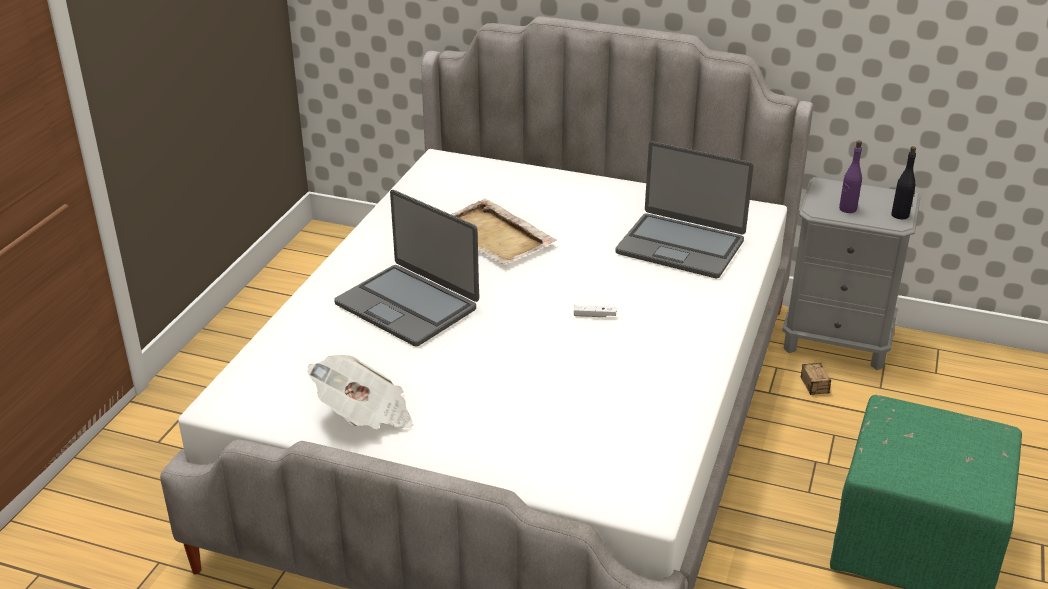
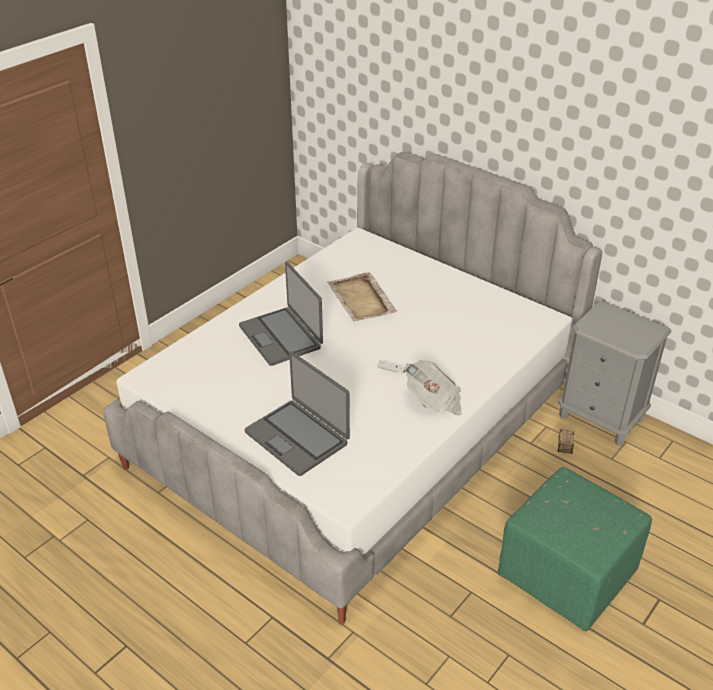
camera: 20 degrees right, 5 degrees up
newspaper [307,355,413,430] -> newspaper moved to [404,360,462,415]
laptop [615,142,754,278] -> laptop moved to [245,351,350,476]
purple bottle [839,141,862,213] -> none
black bottle [891,146,916,219] -> none

